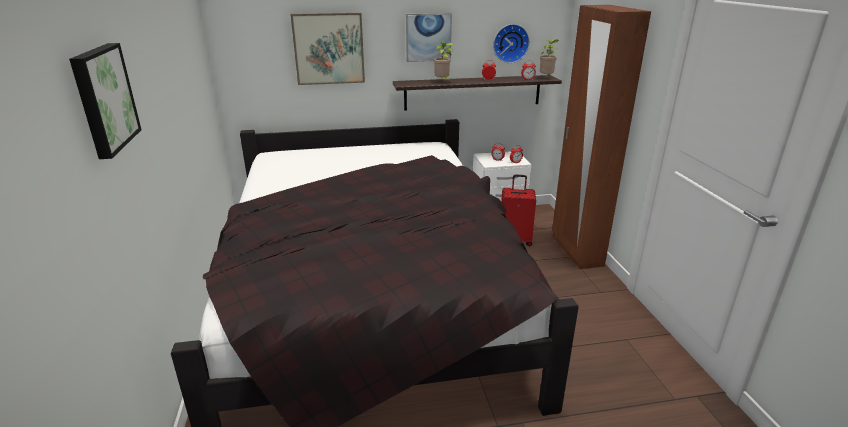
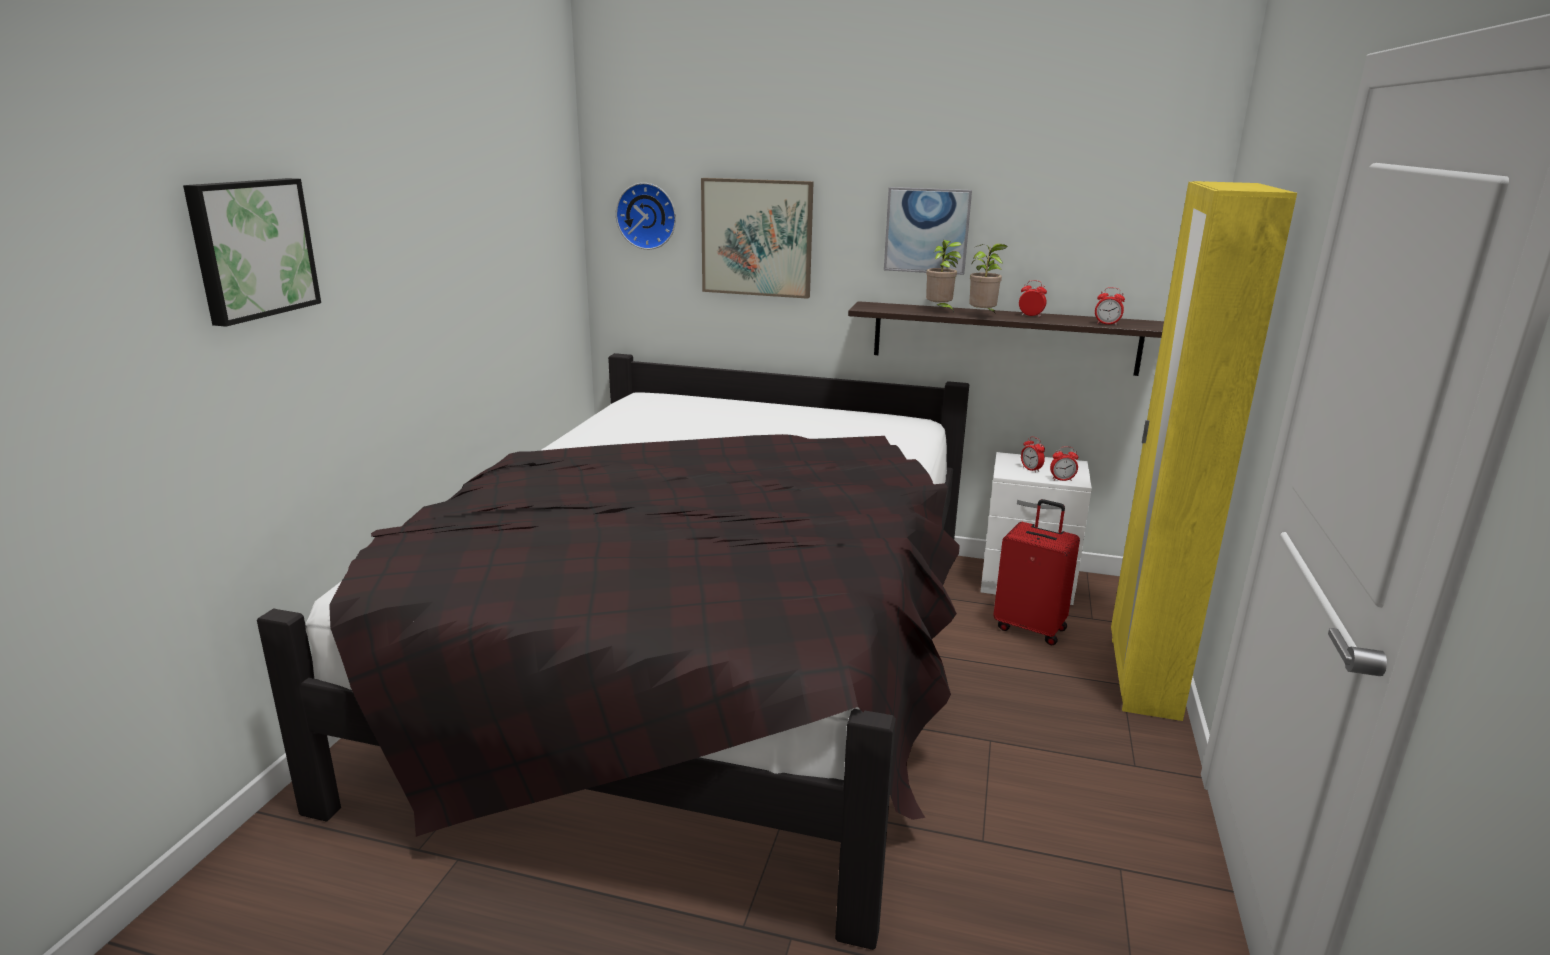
camera: 25 degrees right, 5 degrees down
wall clock [493,24,530,63] -> wall clock moved to [616,183,676,250]
potted plant [540,39,559,75] -> potted plant moved to [969,243,1008,314]
brown wardrobe [552,5,651,269] -> yellow wardrobe [1111,181,1297,721]

